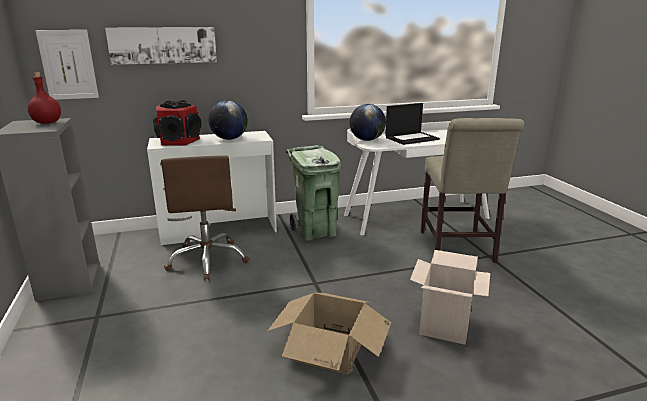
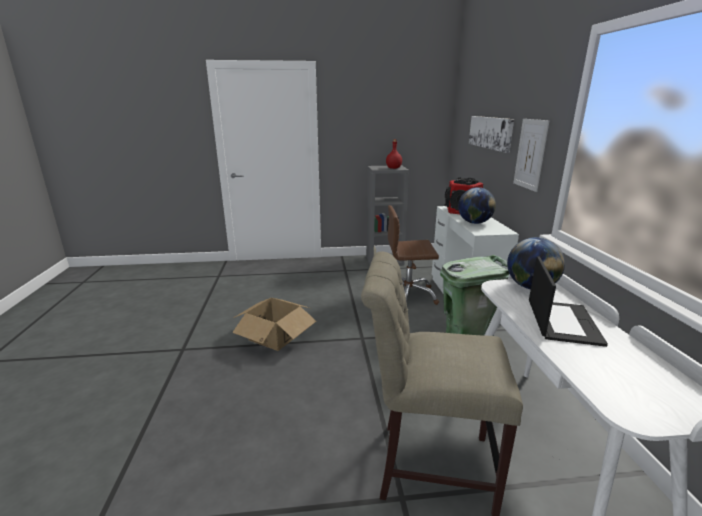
camera: 100 degrees right, 0 degrees up
picture [35,30,99,100] -> picture moved to [513,119,549,192]
laptop [385,103,440,145] -> laptop turned 150 degrees counterclockwise [529,256,608,347]
cardboard box [410,250,490,345] -> none

